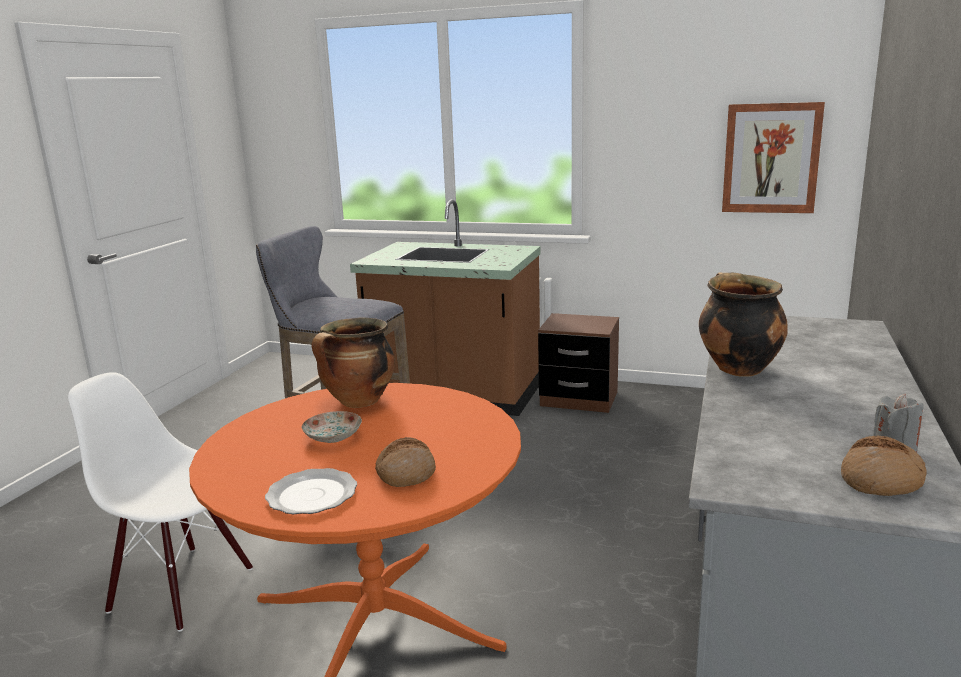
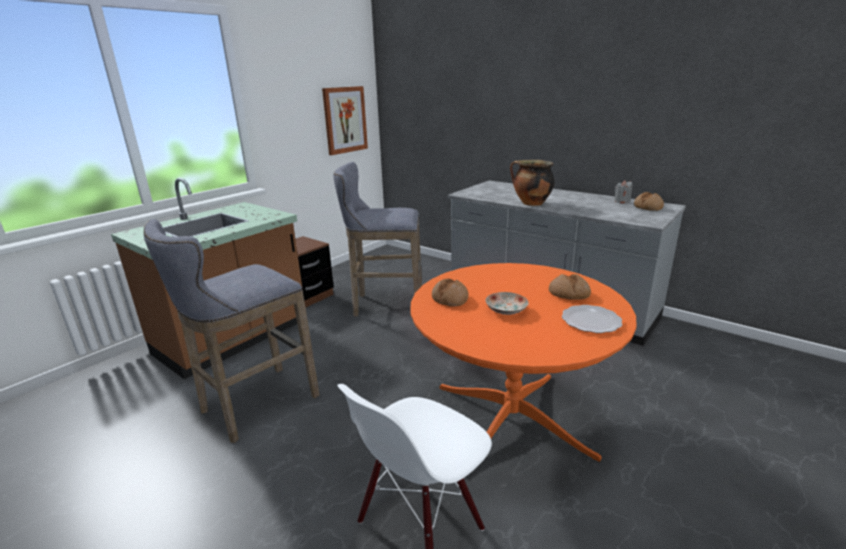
camera: 70 degrees left, 5 degrees up
cooking pot [312,318,394,408] -> bread [432,279,469,307]
none -> grey stool [333,162,422,317]

